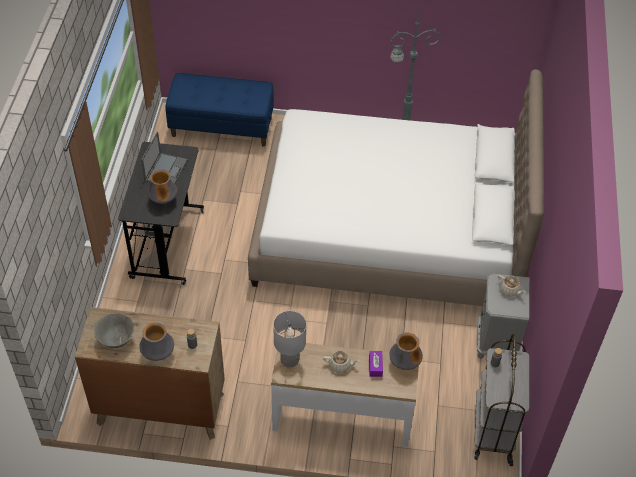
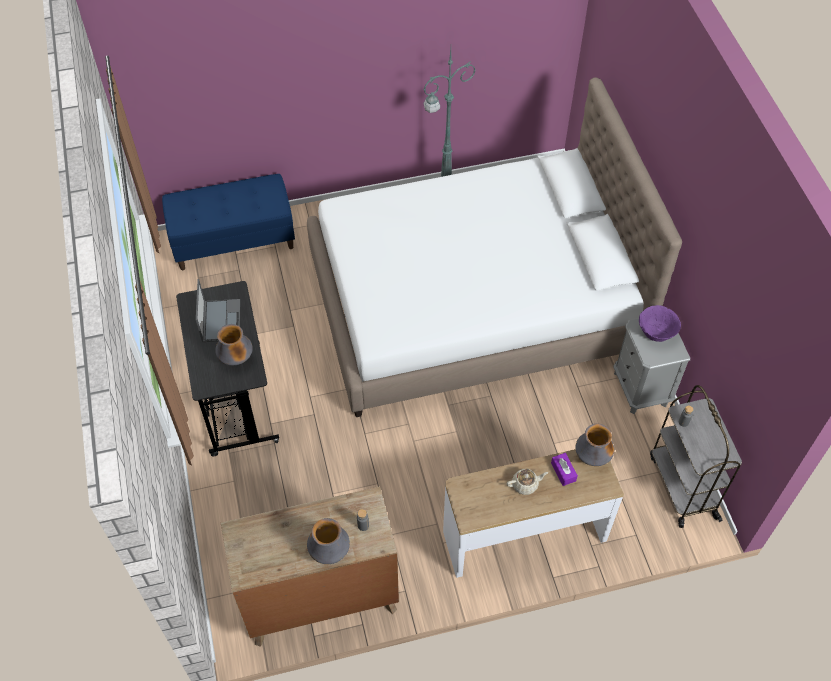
camera: 20 degrees left, 5 degrees up
grey bowl [94,313,134,348] -> none
grey table lamp [273,311,306,368] -> none
beige teapot [498,275,526,296] -> purple bowl [639,305,681,342]

